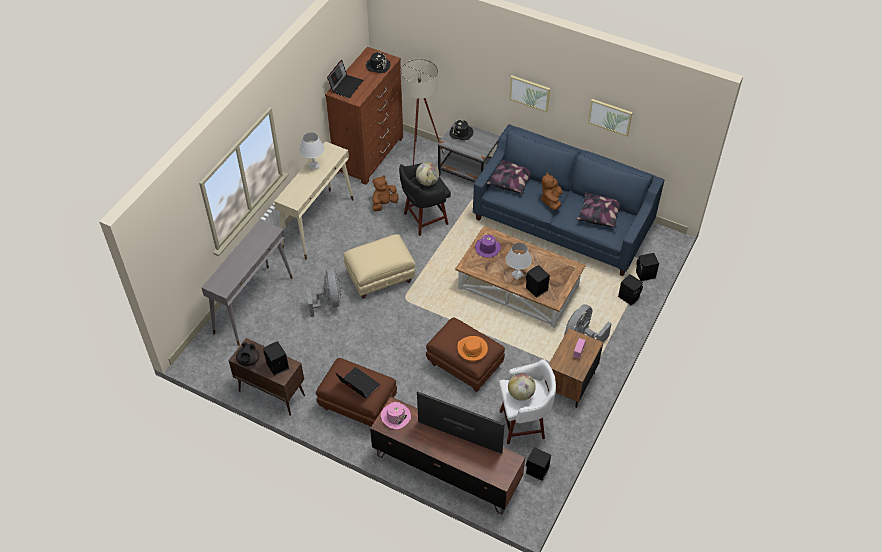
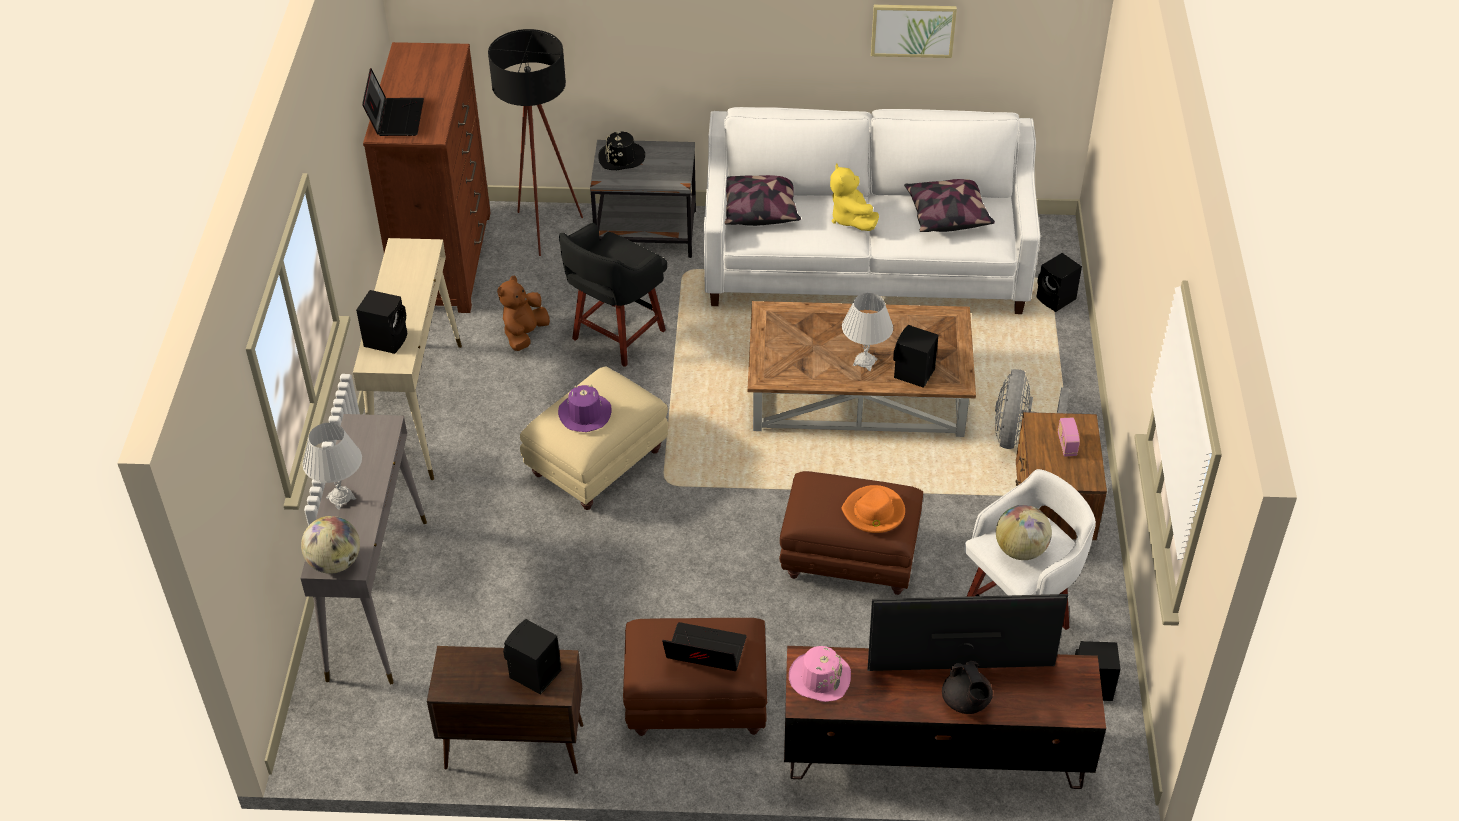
camera: 25 degrees left, 5 degrees down
black teapot [236,342,259,366] -> black teapot moved to [942,661,993,714]
white table lamp [299,132,325,170] -> white table lamp moved to [303,423,362,510]
grey fan [306,267,342,317] -> none
black hat [366,52,390,73] -> none
beige floor lamp [401,59,444,165] -> black floor lamp [488,29,583,256]
globe [416,162,439,186] -> globe moved to [301,516,360,574]
blue sofa [473,125,665,276] -> white sofa [704,107,1040,314]
purple hat [475,234,501,257] -> purple hat moved to [558,385,611,432]
picture [509,76,550,112] -> none
brown plush toy [541,172,562,210] -> yellow plush toy [830,163,879,231]
black speaker [618,274,643,305] -> black speaker moved to [356,290,407,354]

